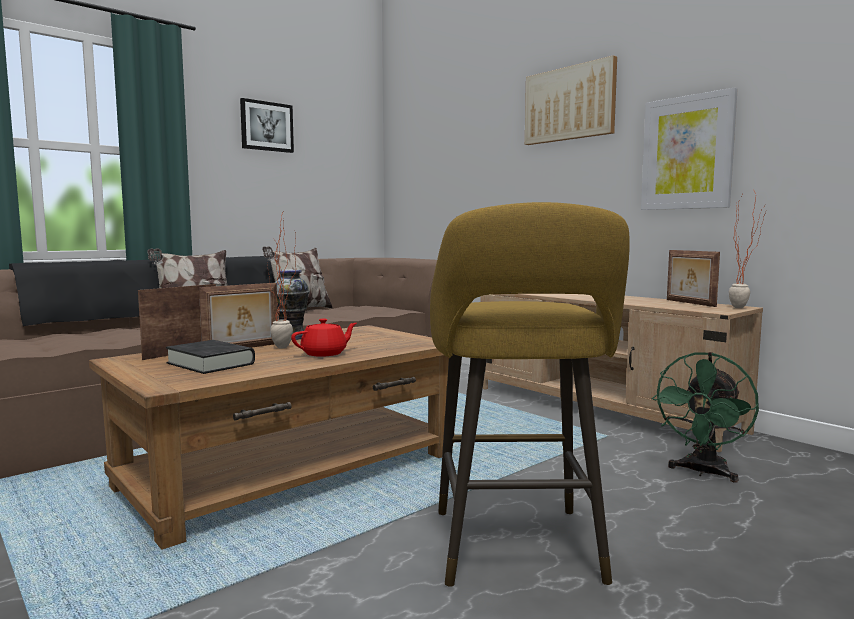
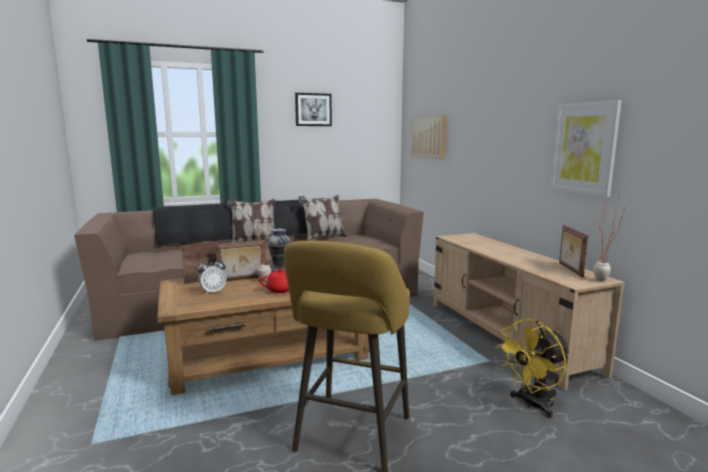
camera: 20 degrees right, 5 degrees up
black book [166,340,255,374] -> alarm clock [198,257,226,295]
picture [525,55,617,145] -> picture moved to [411,115,447,159]
green fan [652,352,759,483] -> yellow fan [495,319,570,418]

